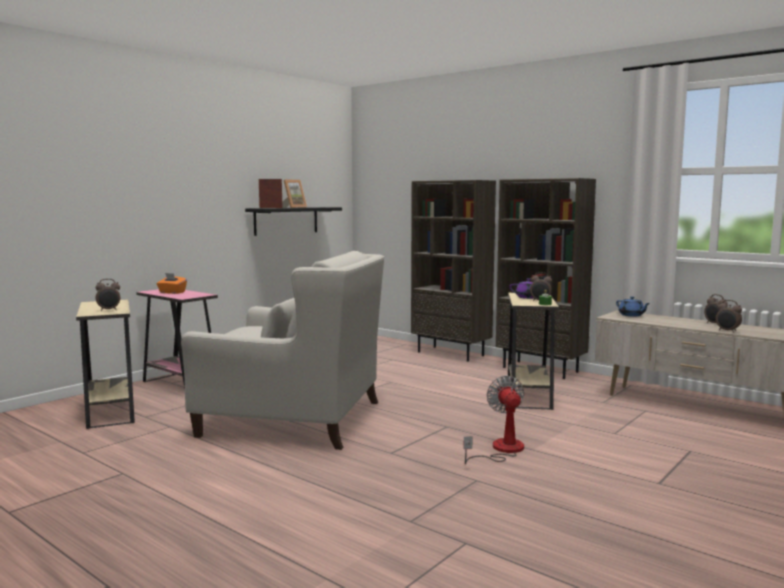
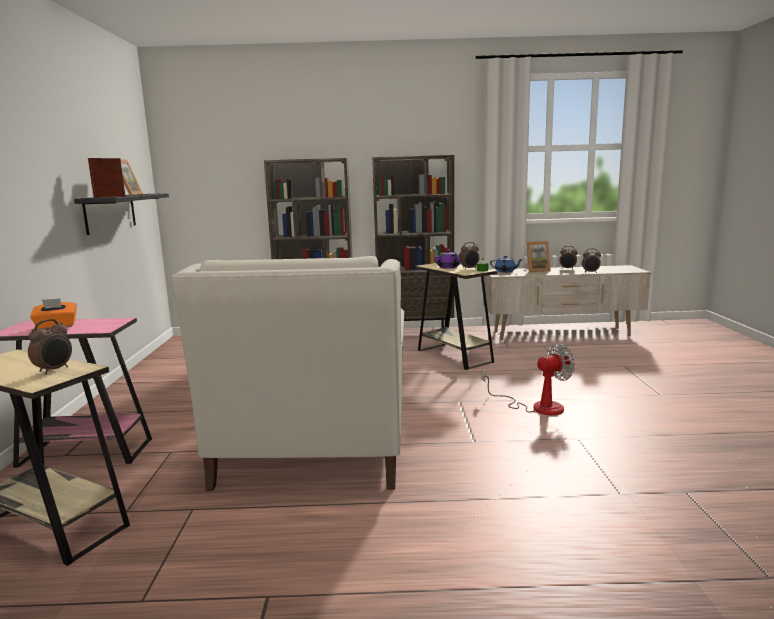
camera: 40 degrees left, 5 degrees up
white armchair [181,251,384,450] -> white armchair turned 120 degrees clockwise [172,256,404,491]
fan [464,375,524,464] -> fan turned 120 degrees clockwise [482,344,575,415]
none -> picture frame [525,241,551,272]

